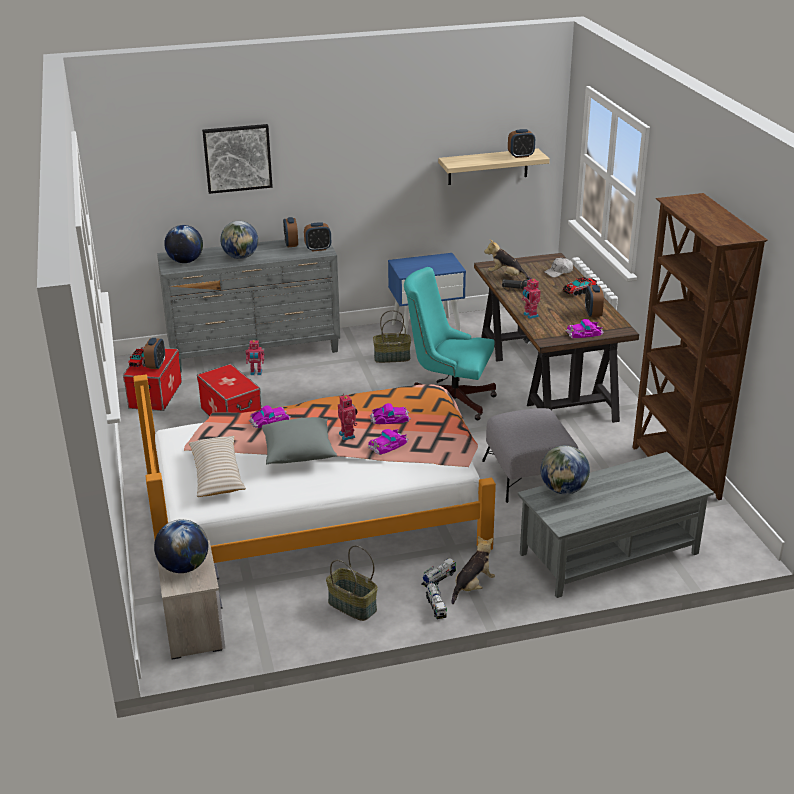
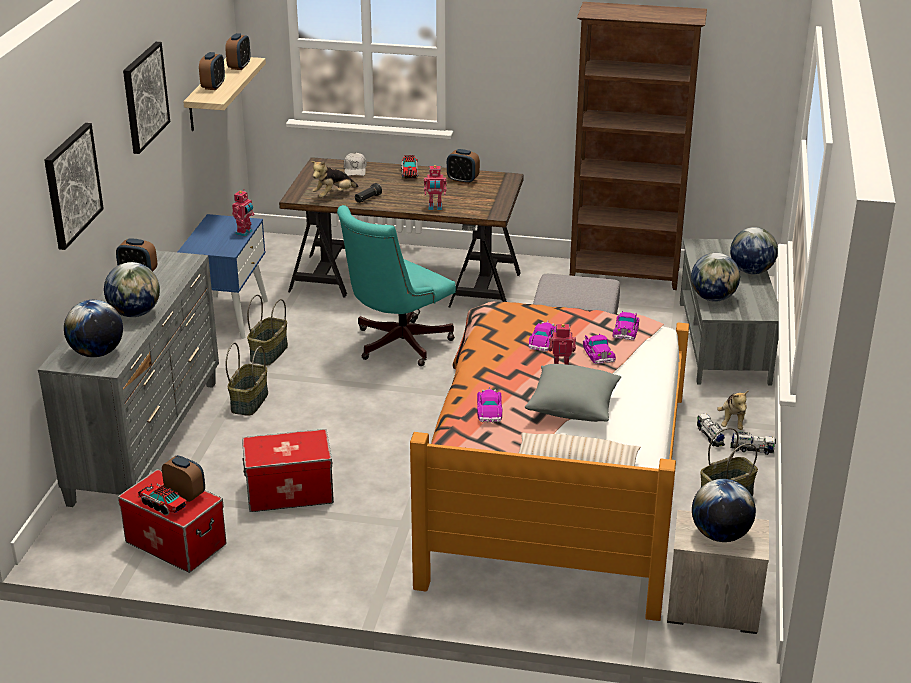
camera: 65 degrees left, 0 degrees up
toy robot [245,340,264,375] -> toy robot moved to [232,189,255,237]
alarm clock [304,222,331,252] -> alarm clock moved to [199,52,225,90]
plush toy [452,536,495,604] -> plush toy turned 150 degrees counterclockwise [717,391,748,430]
toy car [565,319,604,338] -> toy car moved to [613,311,639,340]
none -> picture [123,42,170,154]
none -> basket [226,342,268,416]
none -> globe [730,227,778,274]

